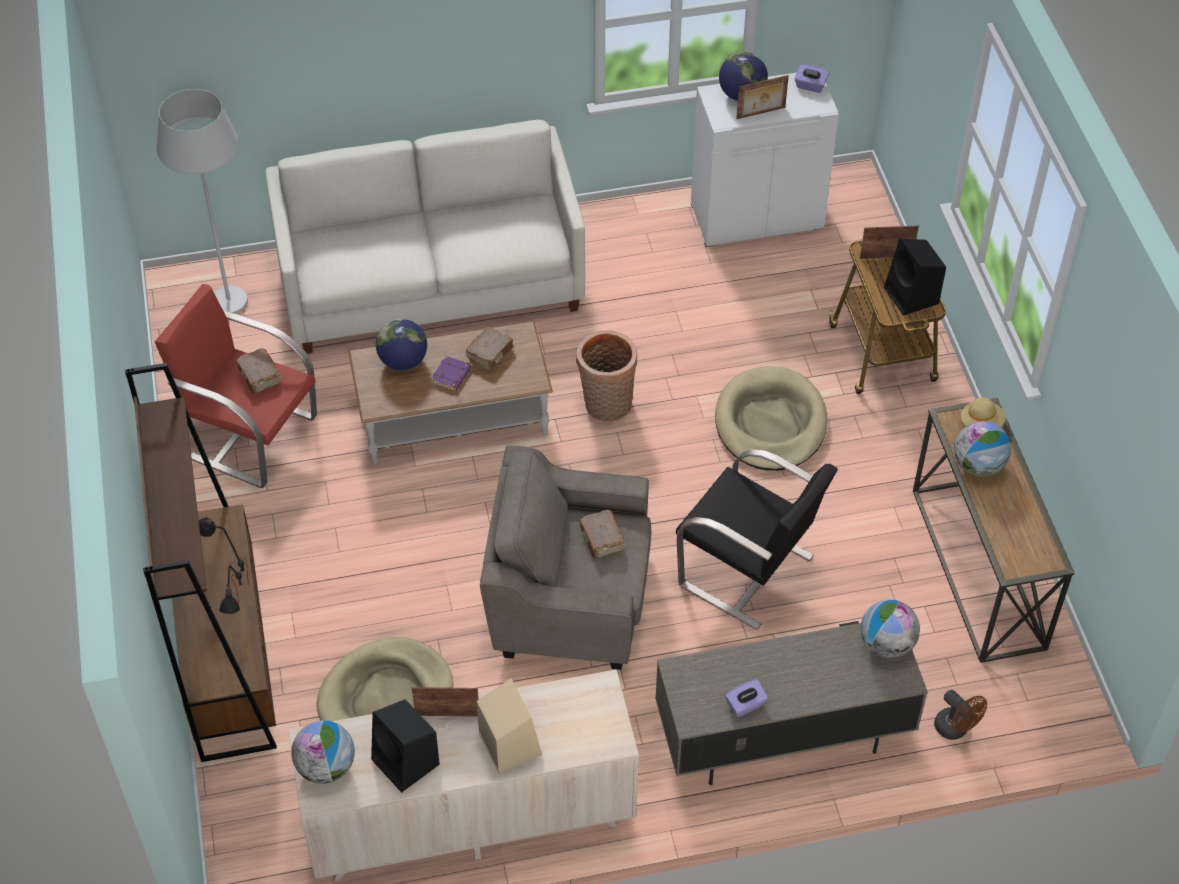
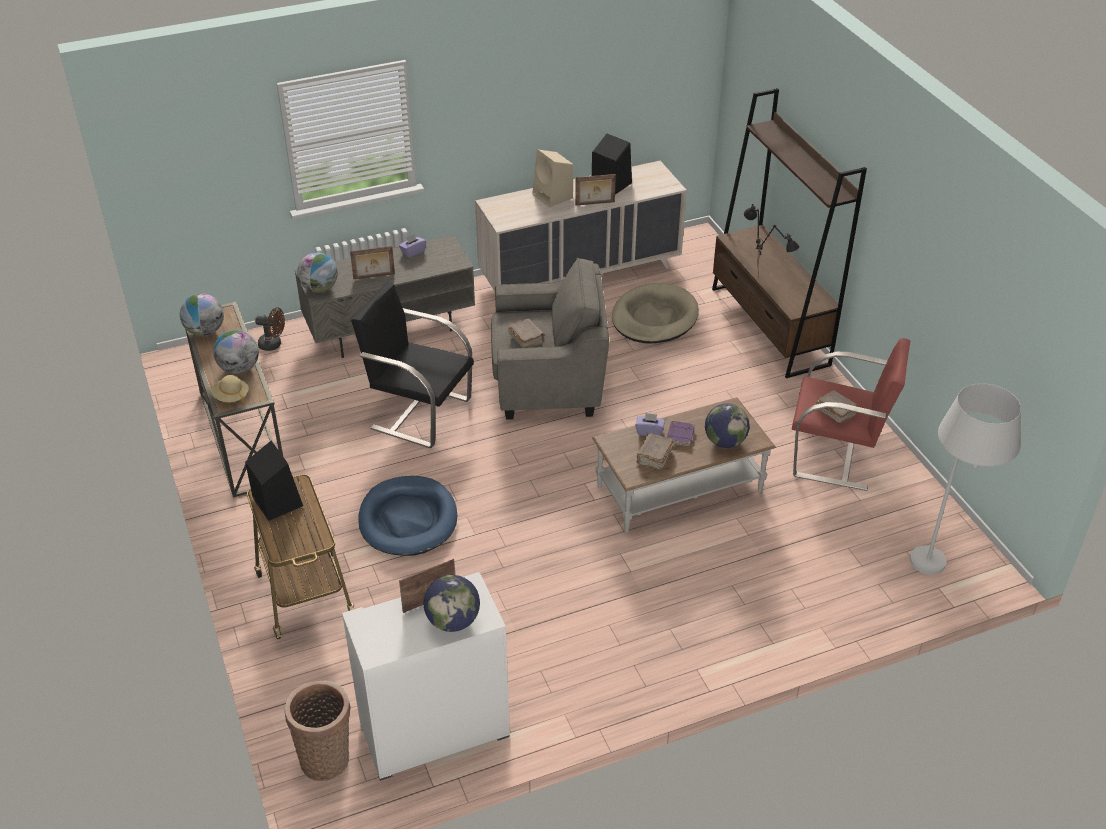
camera: 170 degrees right, 10 degrees down
white sofa [265,120,585,354] -> none
globe [291,720,355,784] -> globe moved to [180,293,224,336]
basket [576,330,637,422] -> basket moved to [285,680,351,781]
beige dog bed [715,366,827,471] -> blue dog bed [358,476,457,556]
purple tissue box [795,64,829,93] -> purple tissue box moved to [635,413,665,436]
picture frame [860,225,919,259] -> picture frame moved to [350,246,395,279]
brown fan [934,690,987,740] -> brown fan turned 150 degrees clockwise [255,307,285,351]

